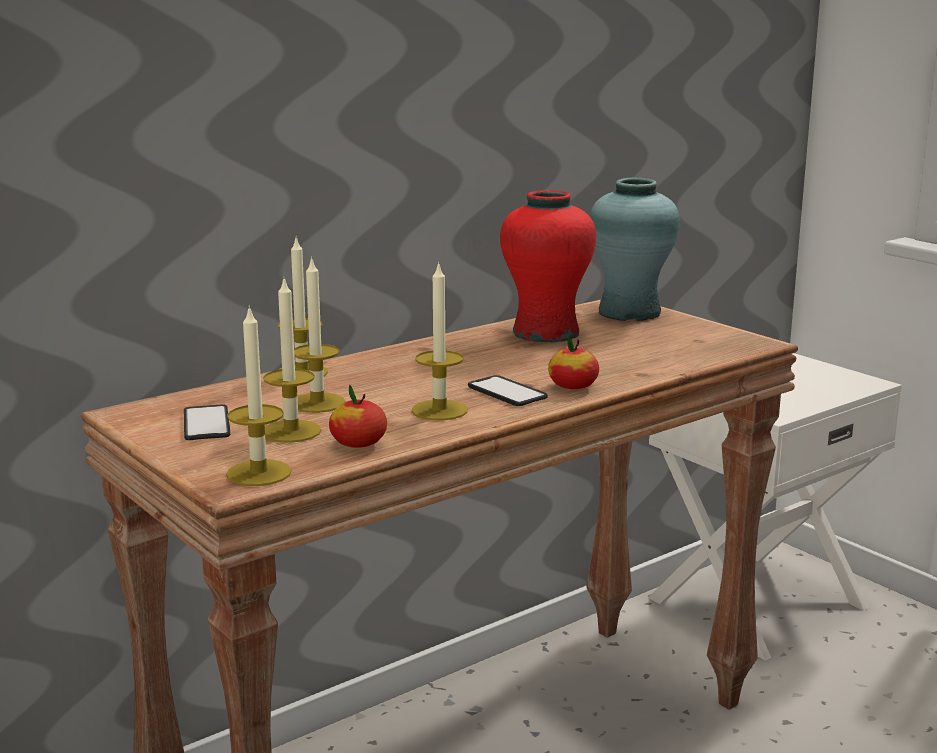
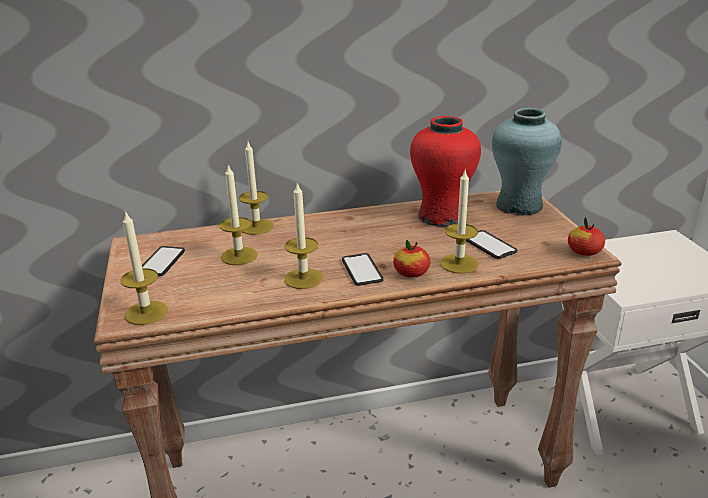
camera: 25 degrees right, 10 degrees up
candle [263,276,322,443] -> candle moved to [441,170,478,274]
apple [329,385,387,448] -> apple moved to [568,217,605,256]
none -> phone [466,230,518,259]

